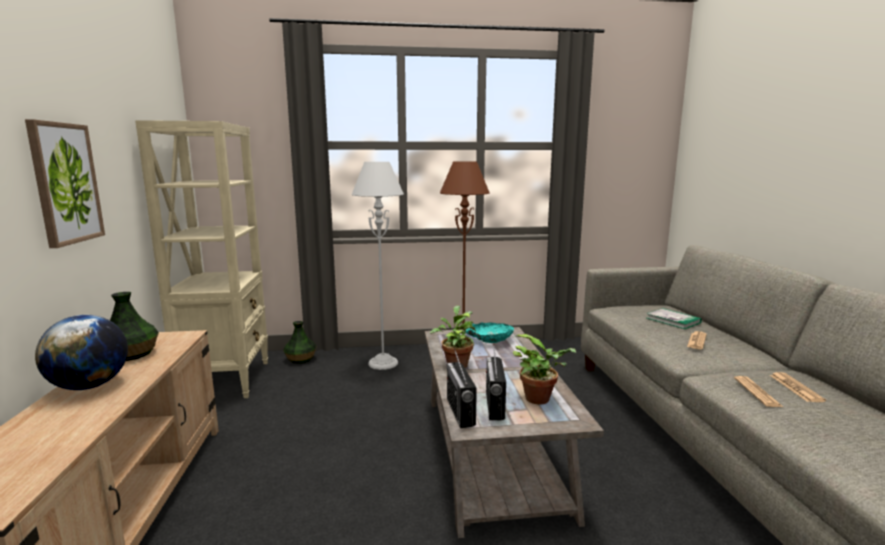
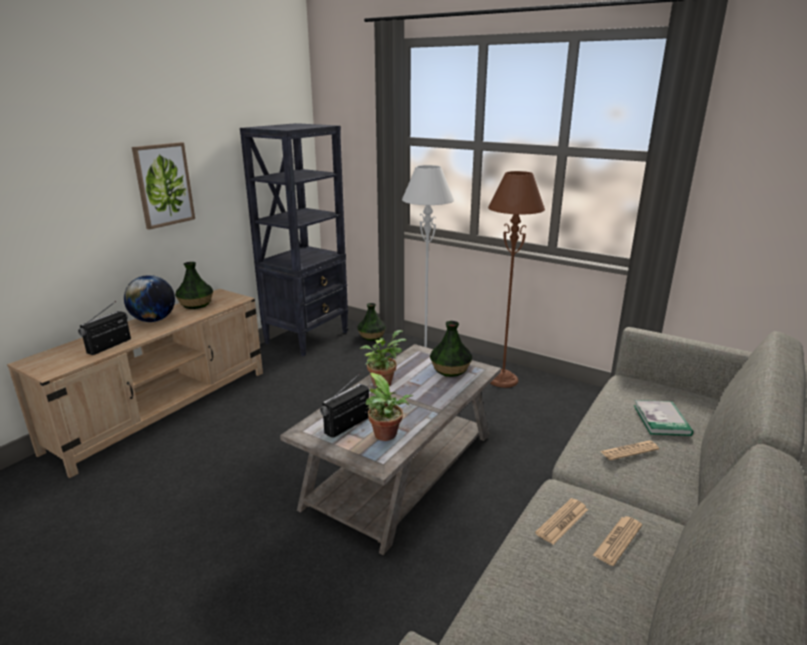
camera: 40 degrees right, 10 degrees up
beige bookcase [135,120,268,398] -> black bookcase [240,123,348,356]
radio [447,348,477,428] -> radio moved to [78,301,131,355]
turquoise bowl [466,322,514,343] -> vase [430,321,472,377]

